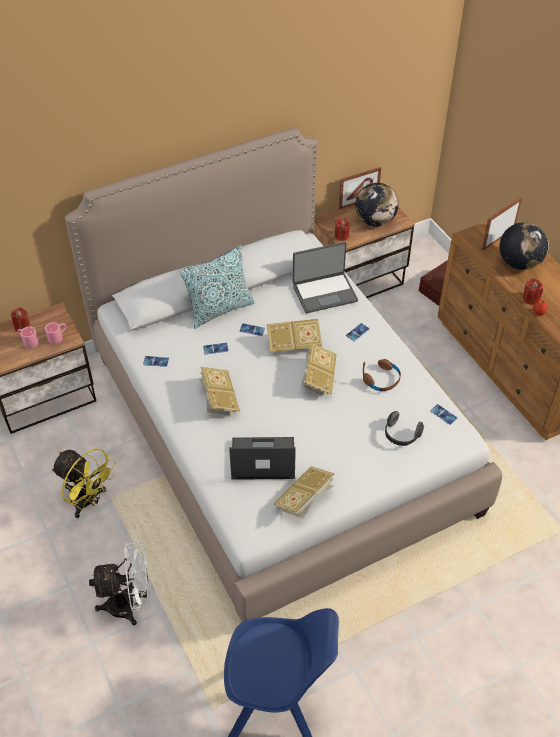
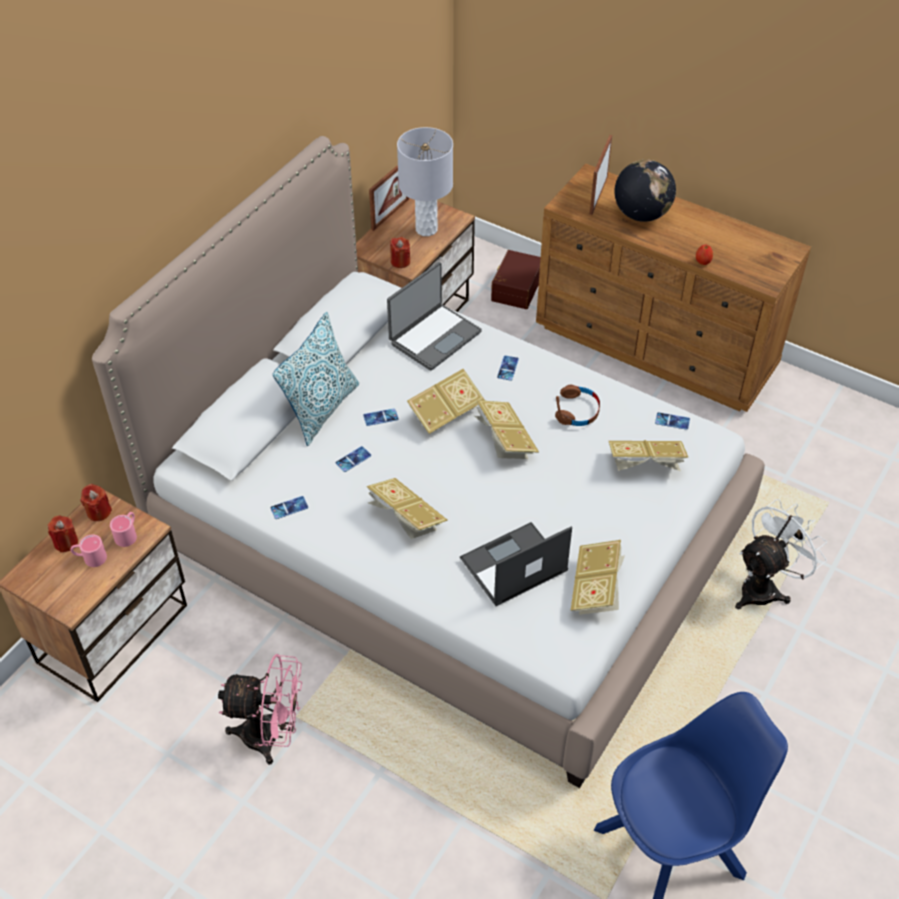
camera: 30 degrees left, 0 degrees up
yellow fan [51,448,116,518] -> pink fan [218,654,302,765]
white fan [89,542,150,626] -> white fan moved to [735,499,827,609]
globe [355,183,399,227] -> grey table lamp [397,127,453,236]
headphones [385,411,424,446] -> book [609,440,688,471]
red candle [523,278,543,305] -> red candle moved to [81,484,112,521]

